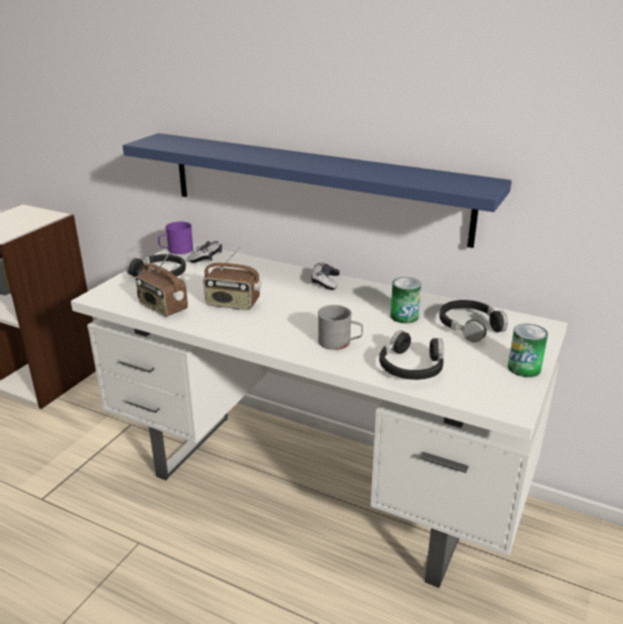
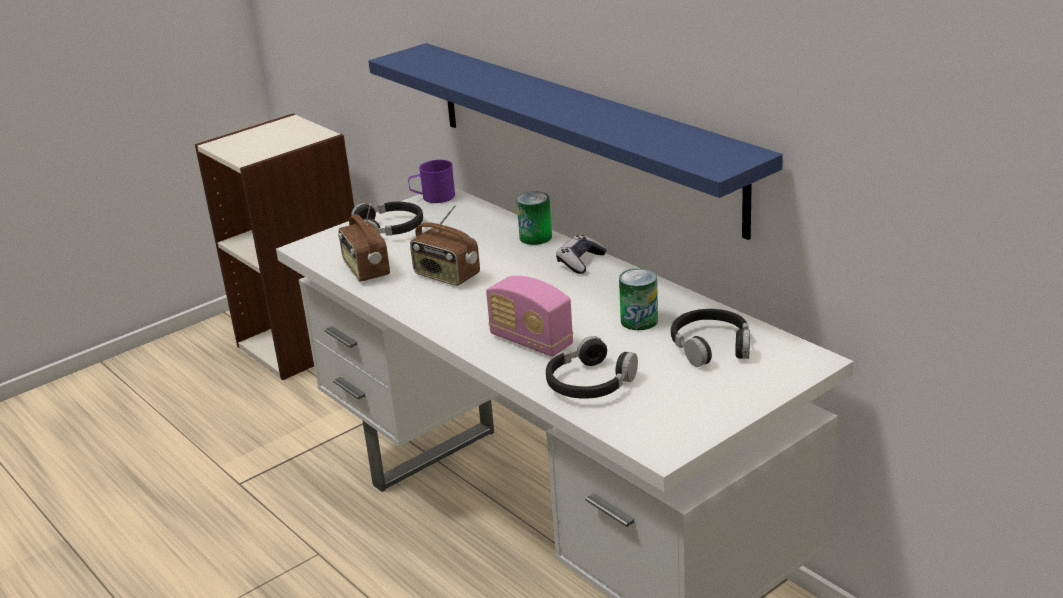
camera: 25 degrees right, 0 degrees up
game controller [188,241,222,263] -> none
grey mug [318,305,363,350] -> radio [486,276,573,357]
can [508,324,548,377] -> can moved to [516,191,552,245]

